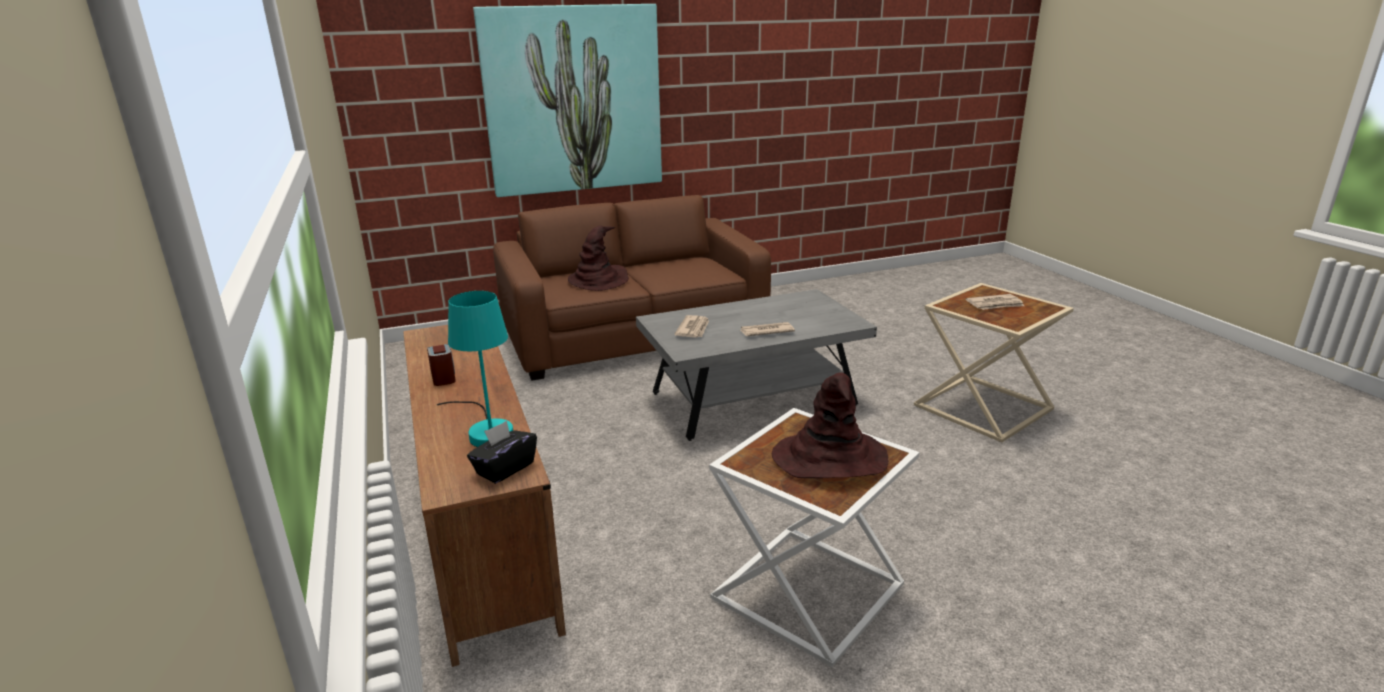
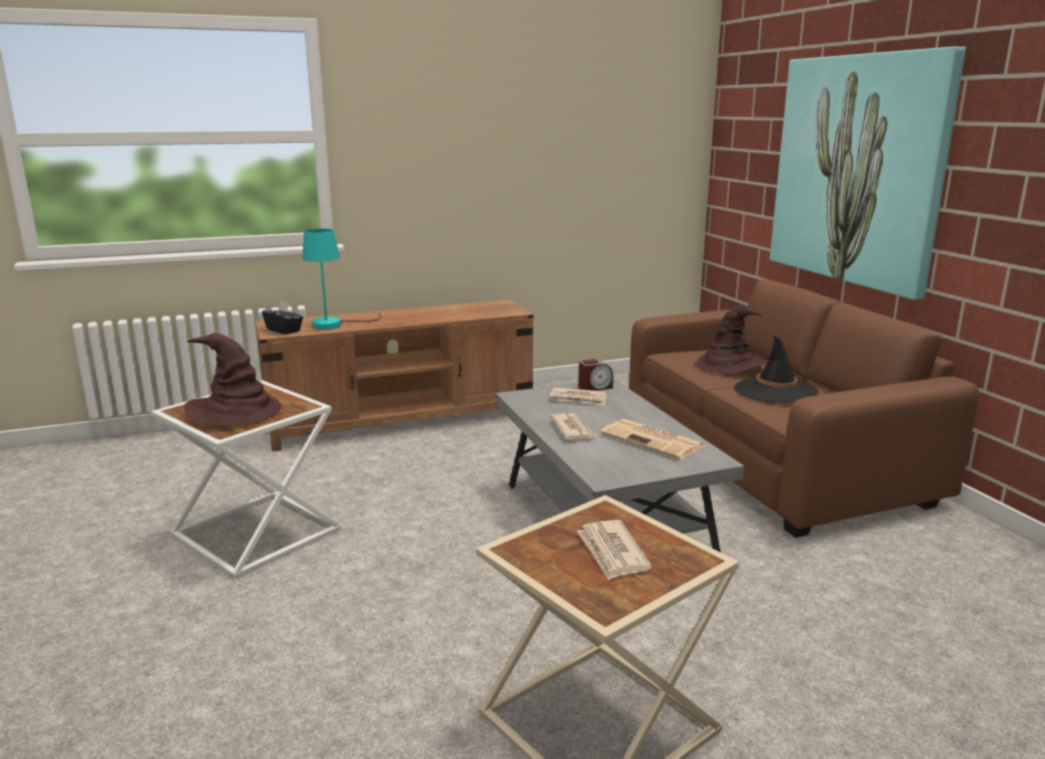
camera: 90 degrees right, 5 degrees down
alarm clock [427,344,456,386] -> alarm clock moved to [578,359,613,391]
none -> newspaper [600,419,706,459]
none -> black hat [734,335,818,403]

